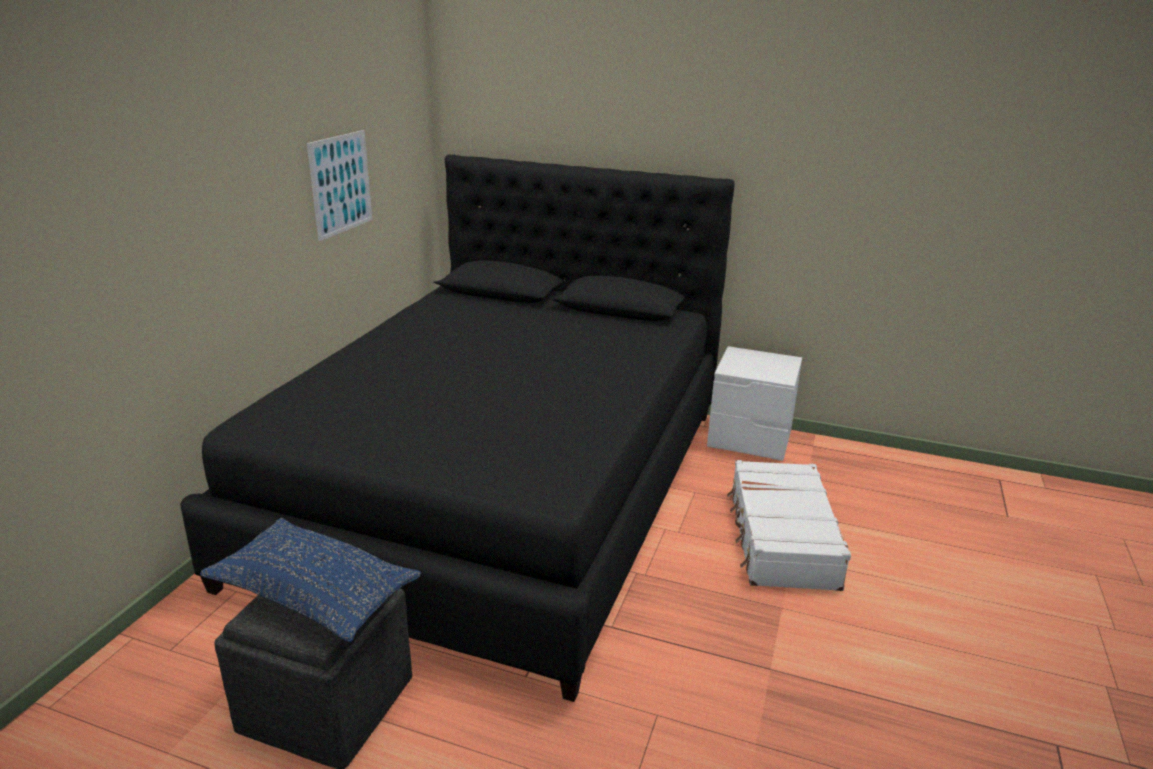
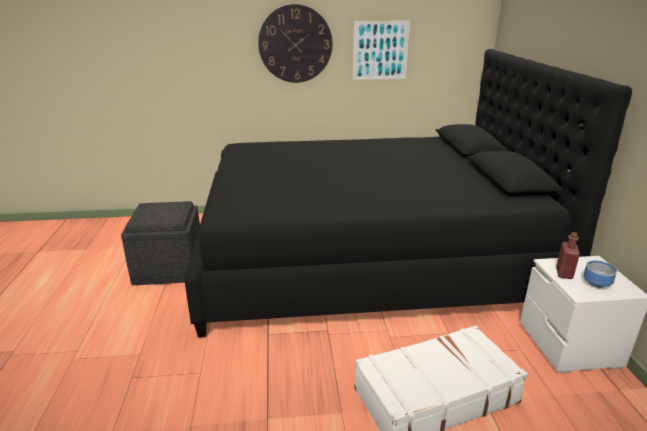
camera: 65 degrees right, 0 degrees up
blue pillow [200,518,421,642] -> none
none -> wall clock [258,4,332,83]
none -> red bottle [556,232,580,279]
none -> bowl [583,260,617,288]

